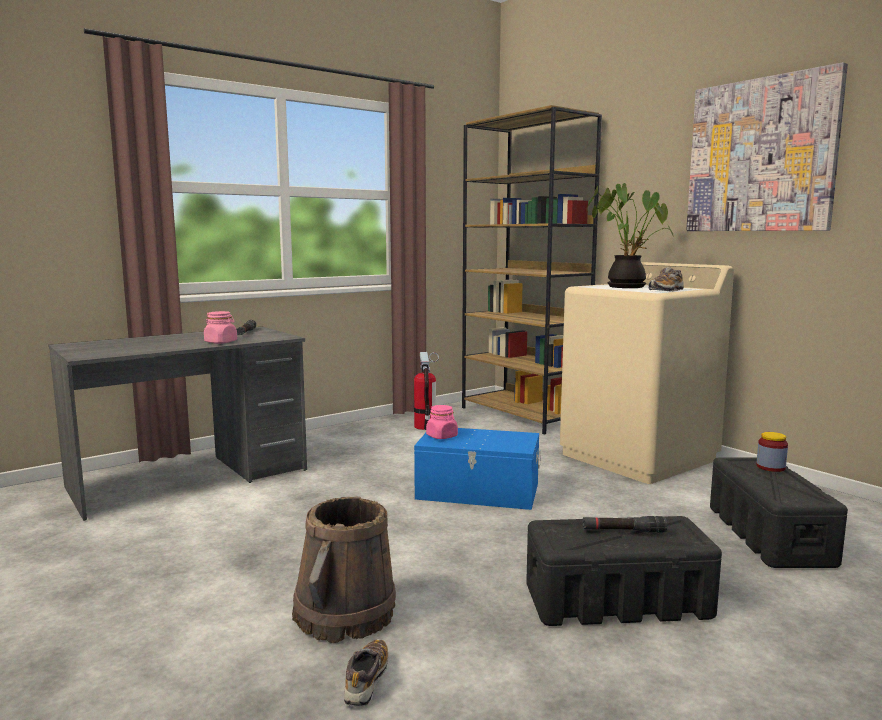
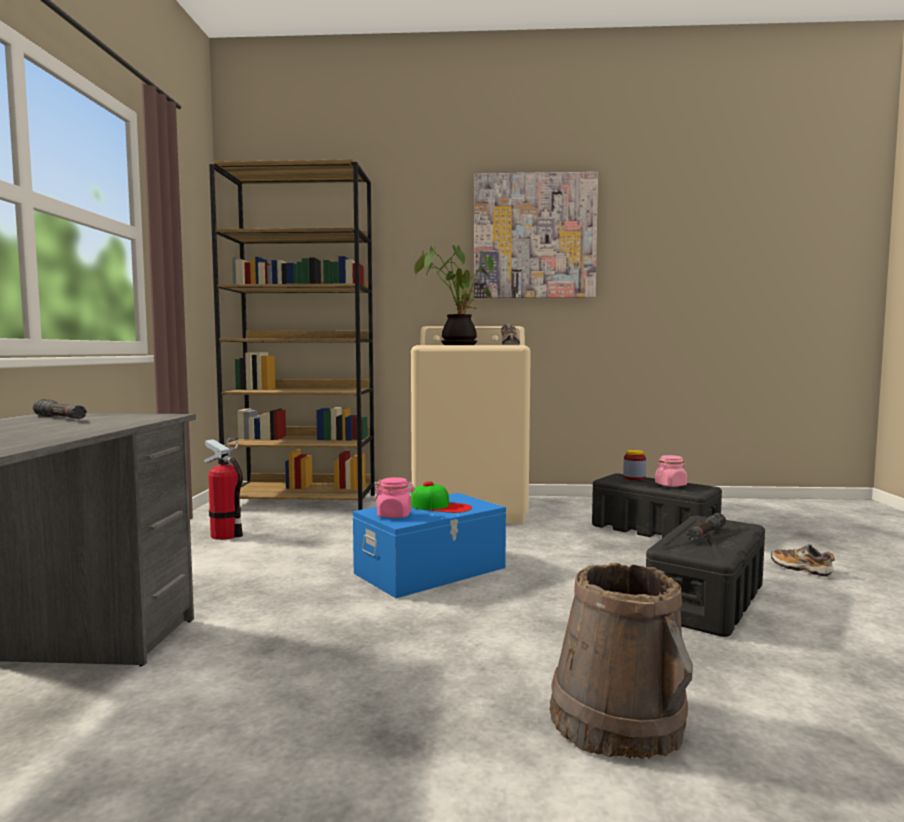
camera: 50 degrees left, 5 degrees down
pink jar [204,311,237,344] -> pink jar moved to [655,455,687,487]
shoe [344,639,388,707] -> shoe moved to [771,544,835,577]
none -> cap [411,481,472,513]

